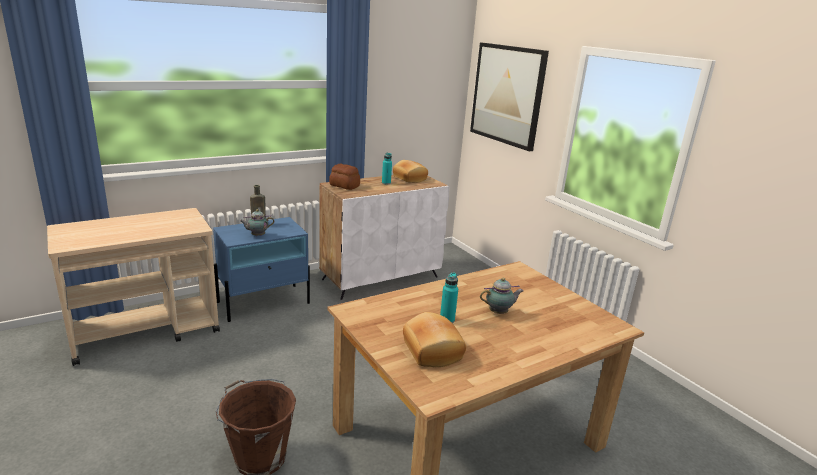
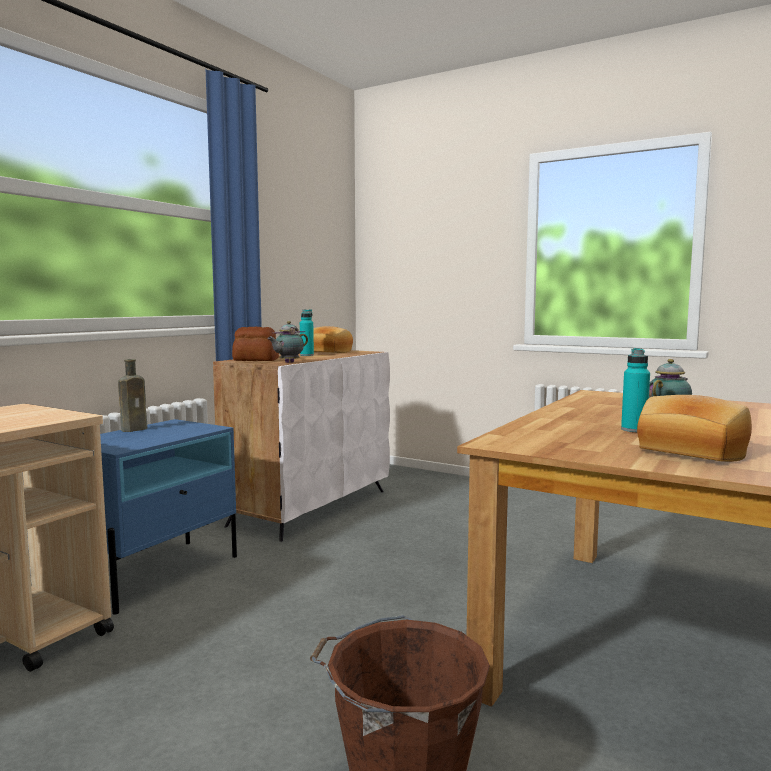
camera: 25 degrees left, 15 degrees down
teapot [240,209,274,236] -> teapot moved to [267,321,308,363]
picture [470,43,549,152] -> none

